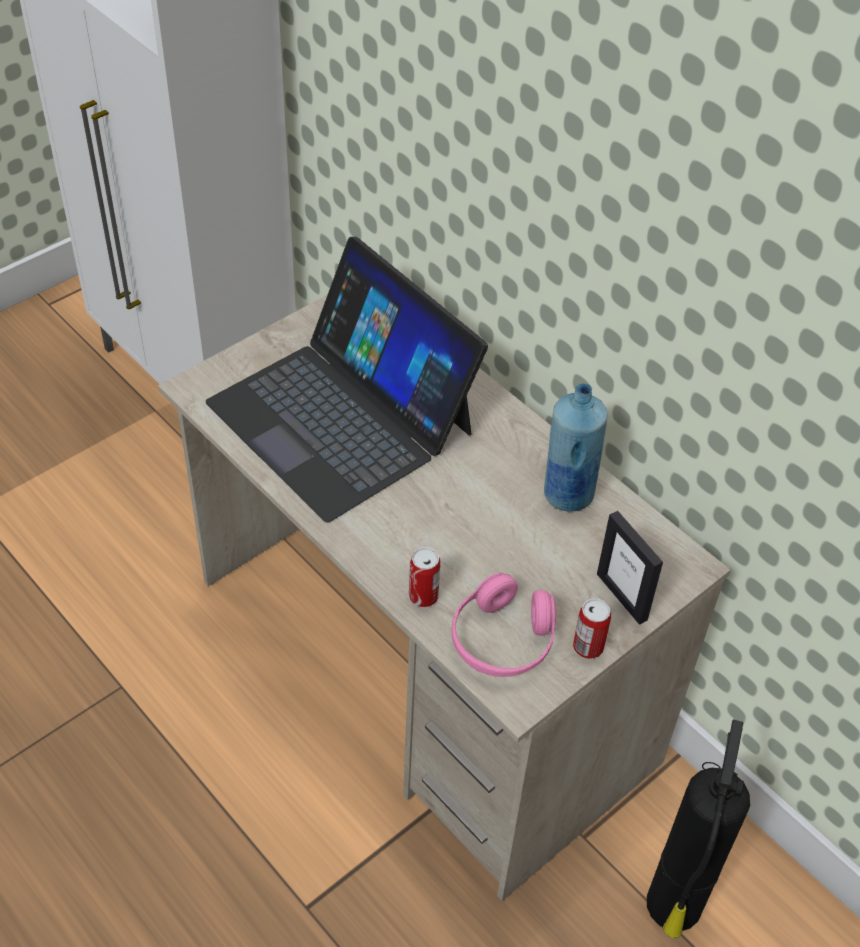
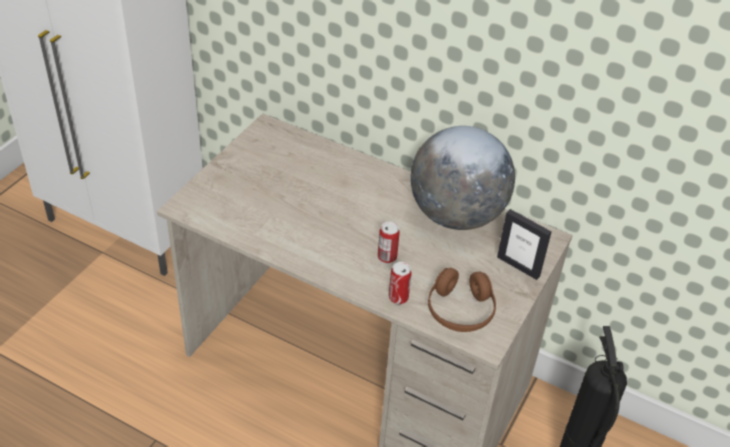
camera: 20 degrees left, 5 degrees down
laptop [206,237,488,523] -> none
pink headphones [452,573,556,677] -> brown headphones [428,268,496,332]
blue bottle [544,383,608,512] -> globe [410,126,515,230]
can [573,598,611,659] -> can moved to [378,222,400,263]

